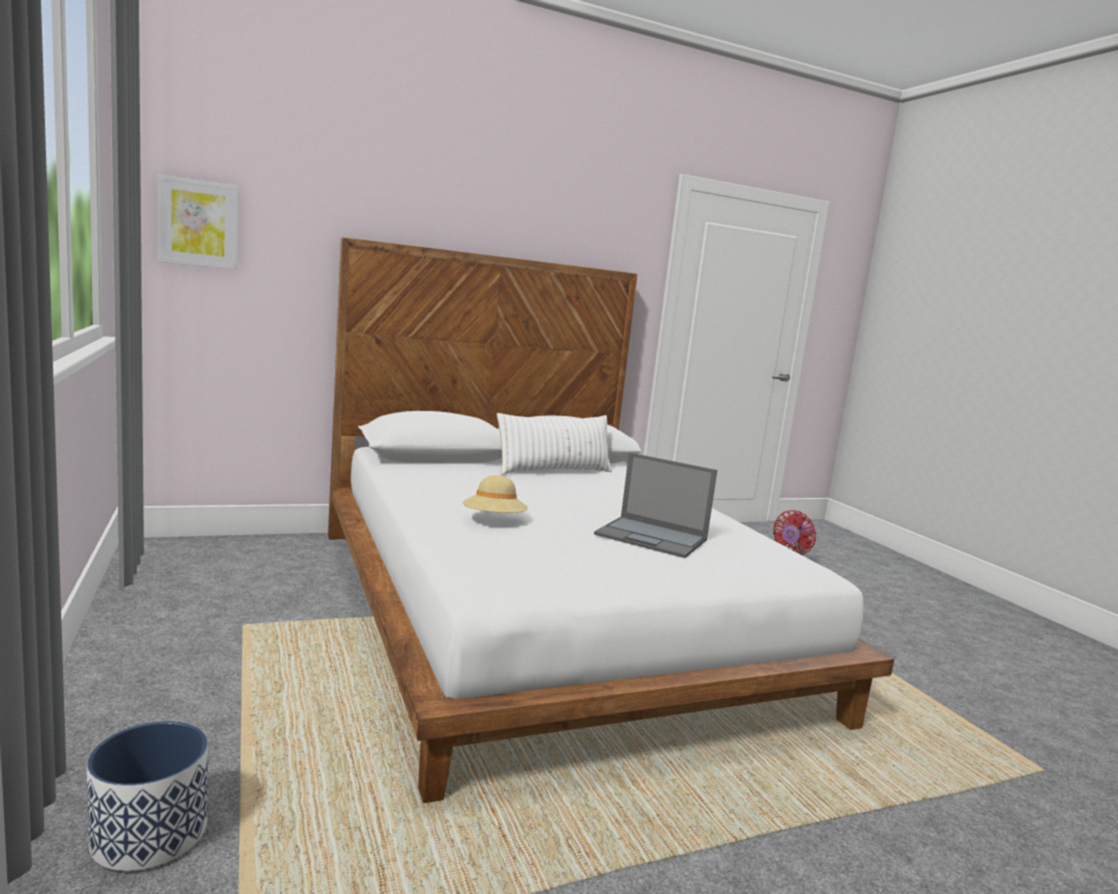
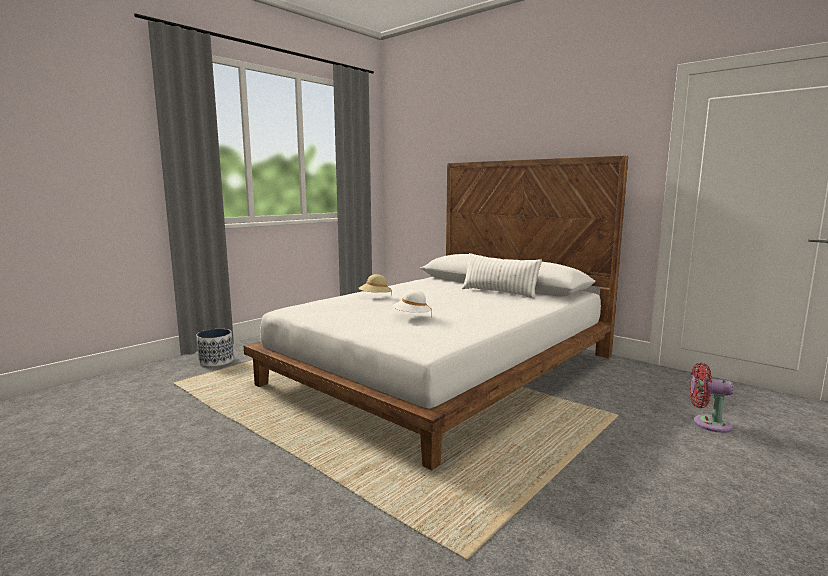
camera: 65 degrees right, 0 degrees up
picture [157,175,238,270] -> none
laptop [594,452,717,558] -> white hat [393,290,432,313]

